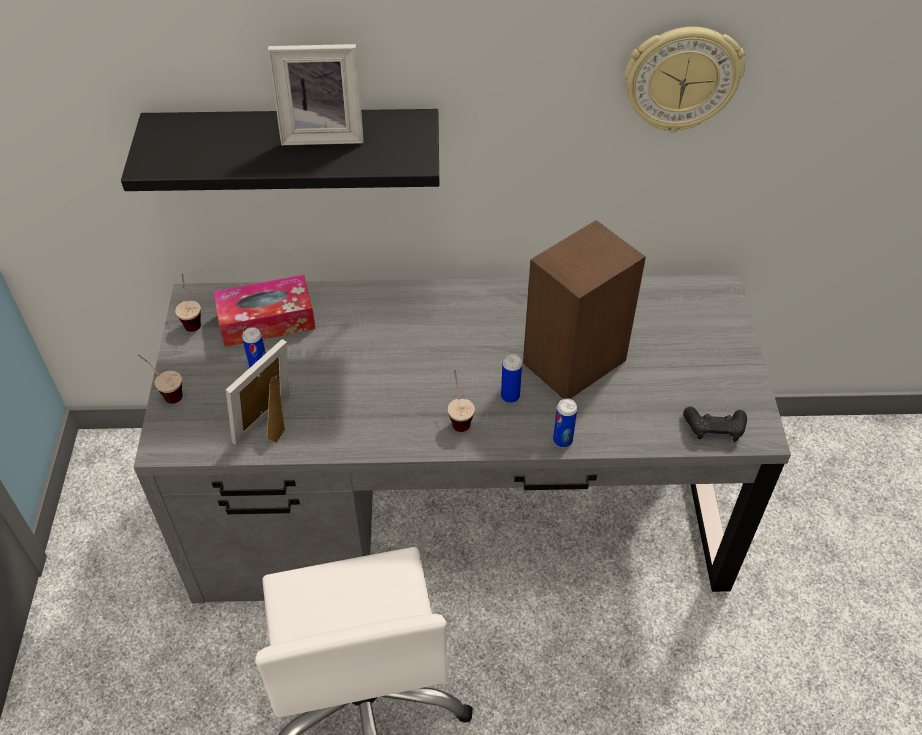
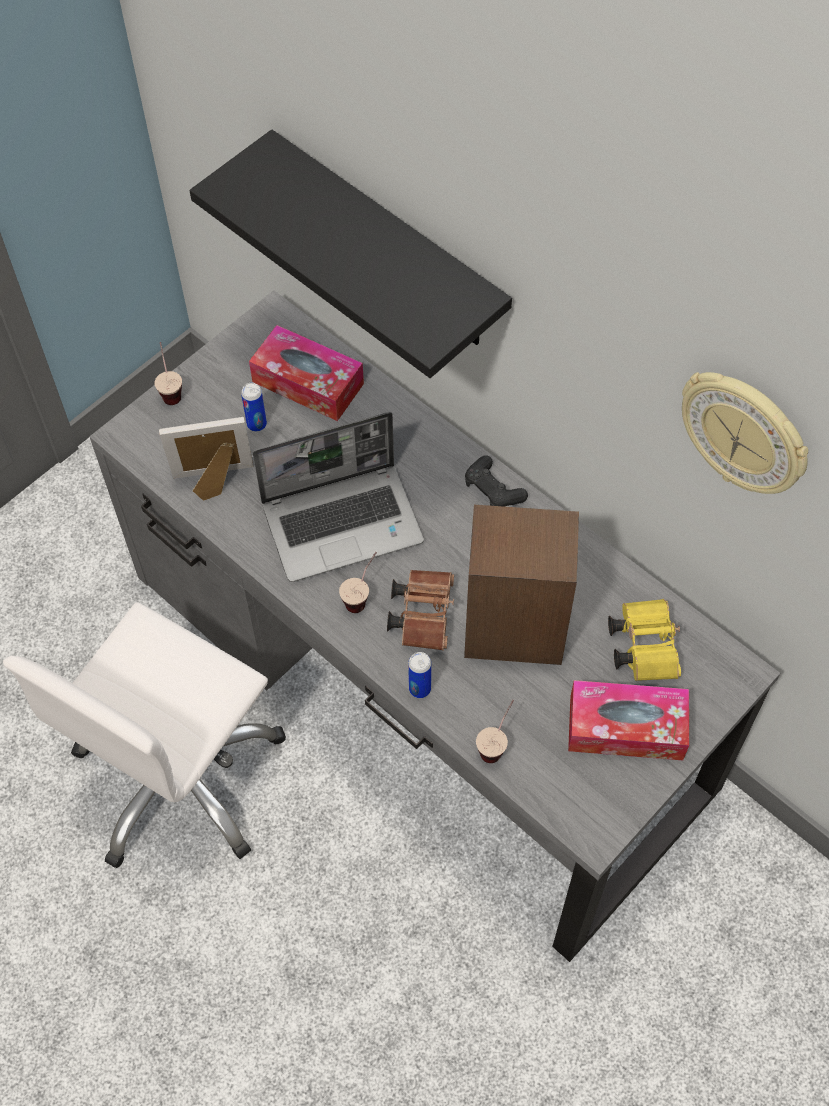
camera: 45 degrees right, 10 degrees up
cup [175,274,201,332] -> cup moved to [476,700,514,763]
picture frame [268,44,364,145] -> none
can [501,354,522,403] -> brown binoculars [387,570,454,651]
black game controller [683,406,747,442] -> black game controller moved to [465,455,528,507]
none -> laptop [253,412,424,582]
none -> tissue box [568,680,689,760]
none -> yellow binoculars [608,599,681,681]

